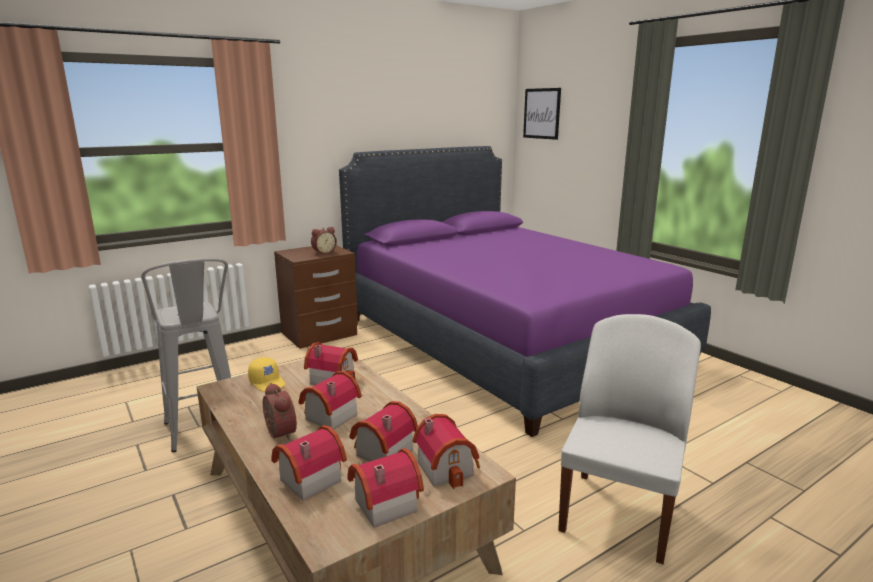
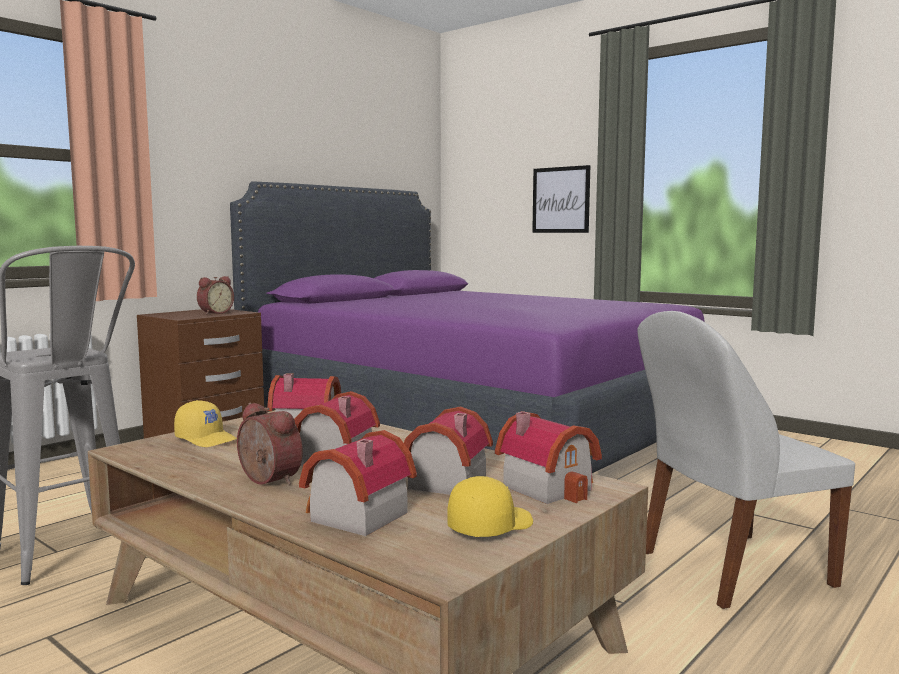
camera: 15 degrees left, 10 degrees down
toy house [347,448,424,528] -> yellow cap [448,476,533,537]
picture [523,88,561,140] -> picture moved to [532,165,590,233]
white chair [558,314,701,564] -> white chair turned 120 degrees counterclockwise [637,311,855,609]

